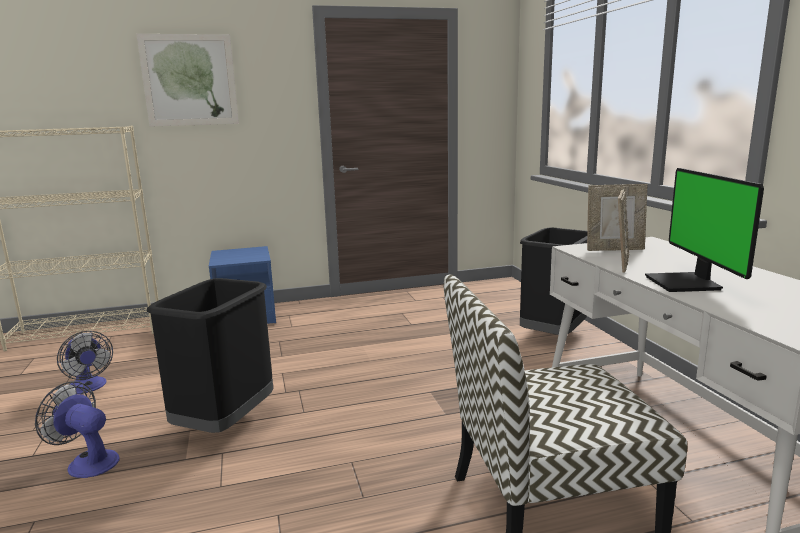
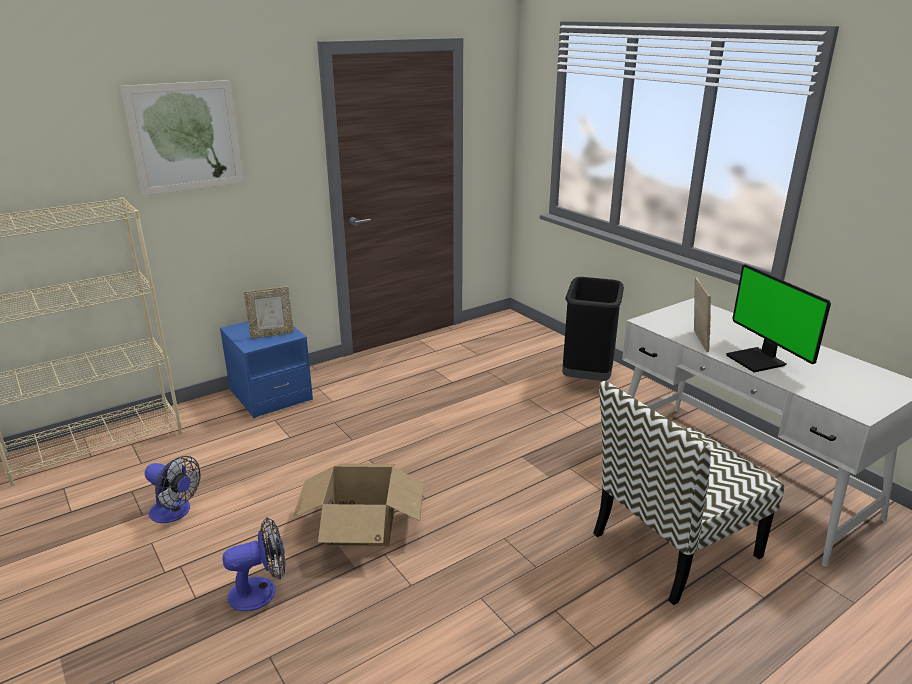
camera: 20 degrees left, 10 degrees up
fan [35,381,119,478] -> fan turned 150 degrees clockwise [222,517,286,611]
black trash can [147,278,273,433] -> cardboard box [292,464,424,546]
picture frame [587,184,648,251] -> picture frame moved to [244,287,294,339]

